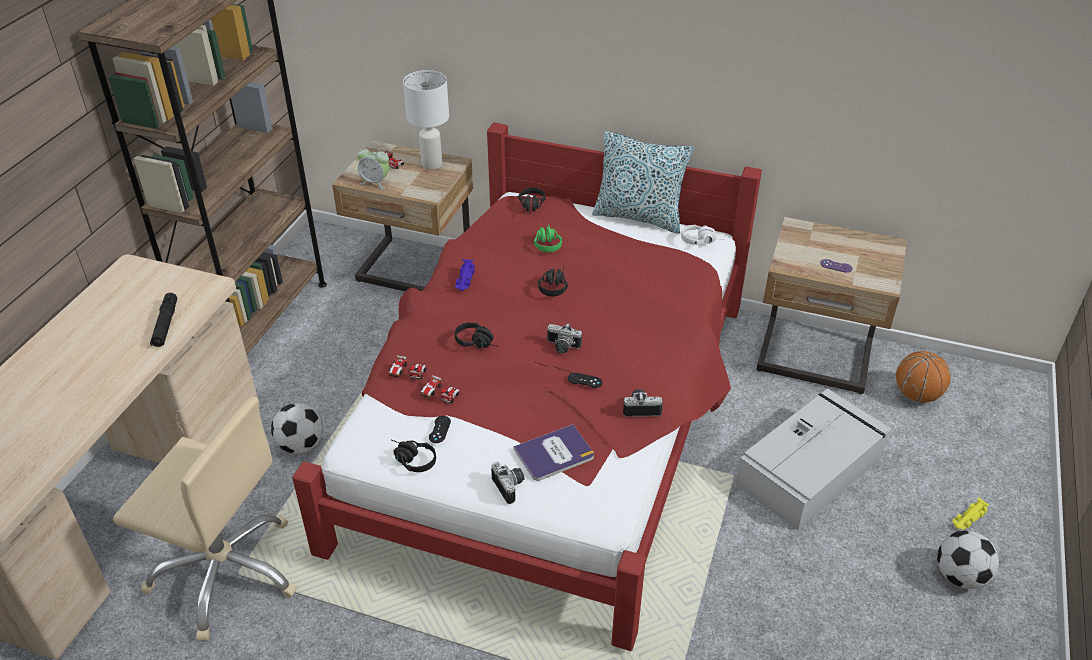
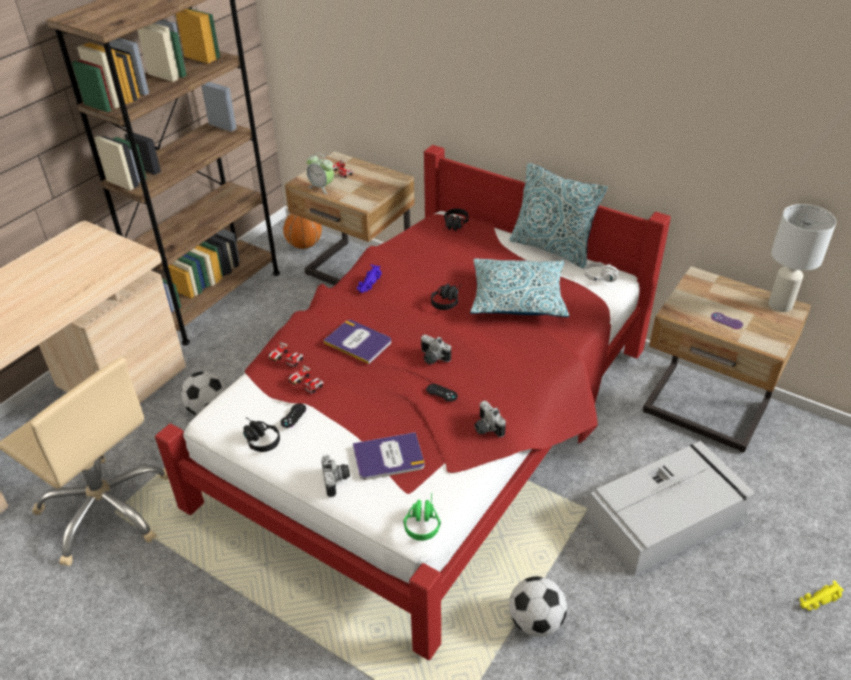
camera: 15 degrees right, 0 degrees up
black flashlight [150,293,177,347] -> none
white table lamp [403,70,449,169] -> white table lamp moved to [768,204,836,312]
black headphones [455,322,499,348] -> book [323,320,391,364]
green headphones [534,224,562,252] -> green headphones moved to [403,493,441,541]
camera [623,389,663,417] -> camera turned 135 degrees counterclockwise [474,401,506,437]
basketball [896,351,951,402] -> basketball moved to [283,214,322,249]
football [937,530,999,589] -> football moved to [509,576,567,637]
none -> pillow [470,258,569,317]

